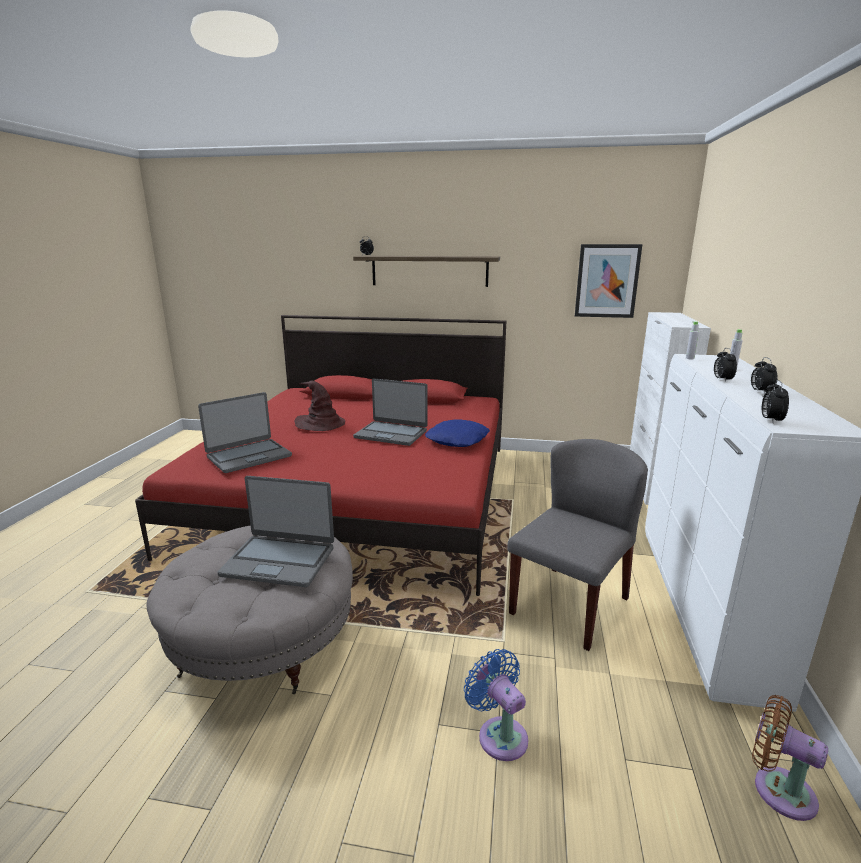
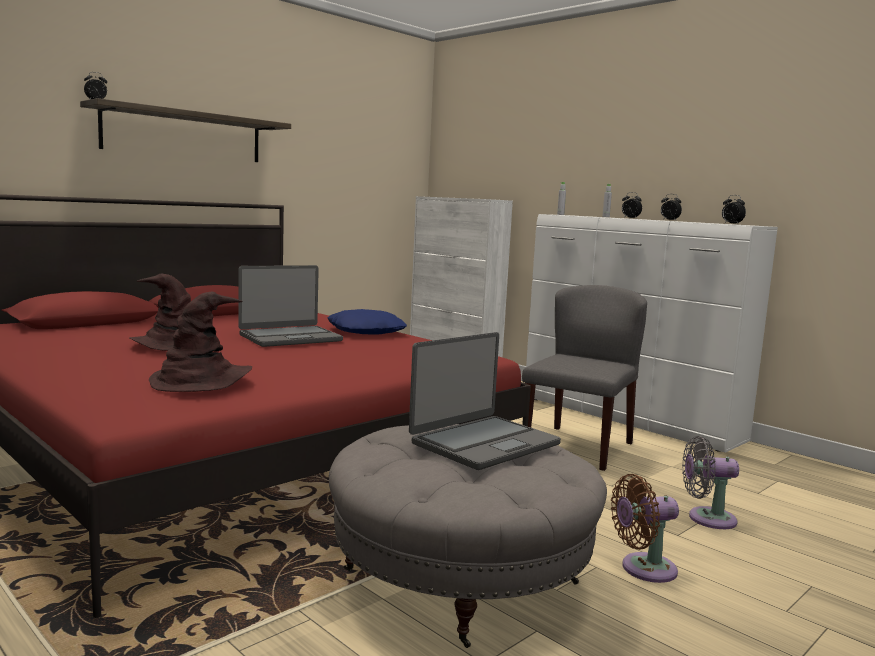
camera: 55 degrees left, 10 degrees down
laptop [198,392,292,473] -> brown hat [149,292,252,392]
blue fan [464,649,528,761] -> grey fan [682,436,739,529]
grey chair [507,439,648,651] -> grey chair turned 45 degrees clockwise [522,285,647,471]
picture [575,244,642,318] -> none
brown fan [752,695,828,821] -> brown fan moved to [611,474,679,583]

